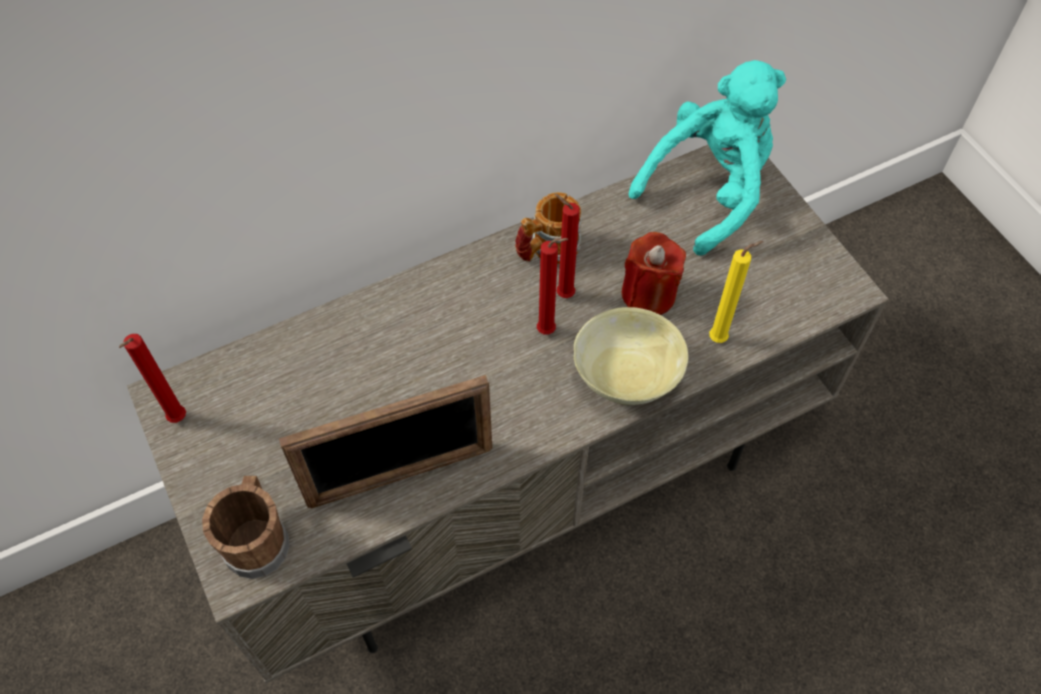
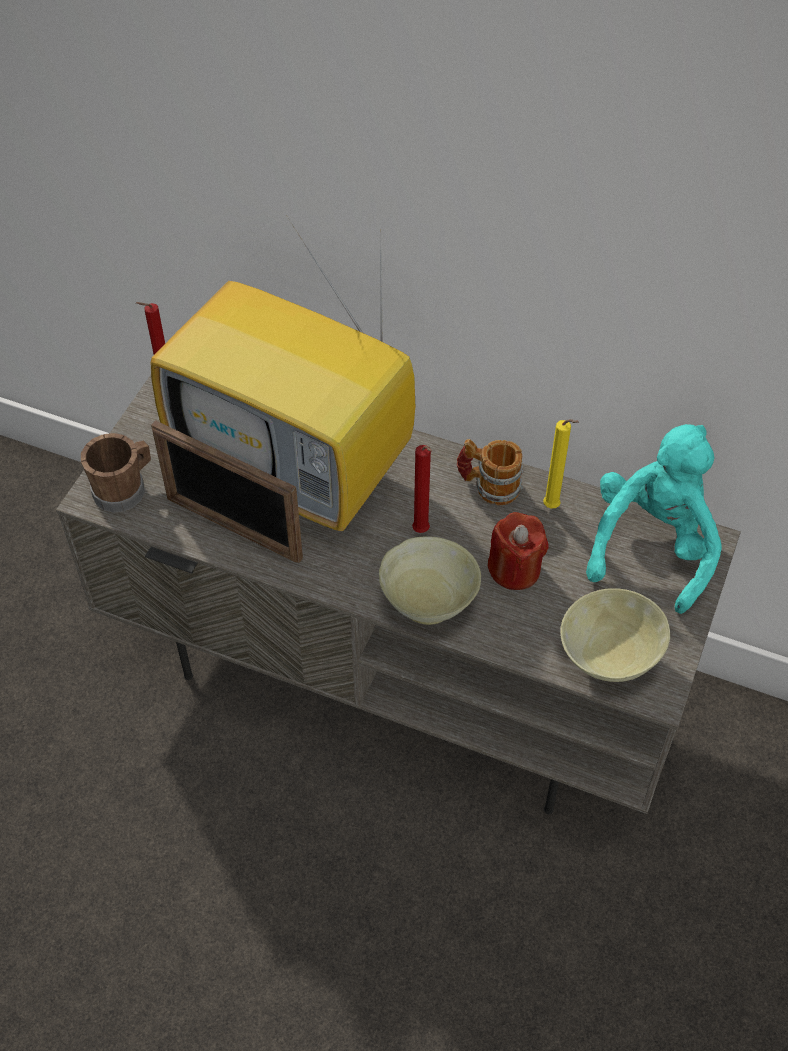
camera: 50 degrees right, 5 degrees down
red candle [554,194,580,298] -> none
turquoise plush toy [628,60,786,255] -> turquoise plush toy turned 75 degrees counterclockwise [586,424,722,614]
yellow candle [709,241,763,343] -> yellow candle moved to [543,419,579,509]
none -> television [151,223,415,531]
none -> beige bowl [560,589,670,682]

